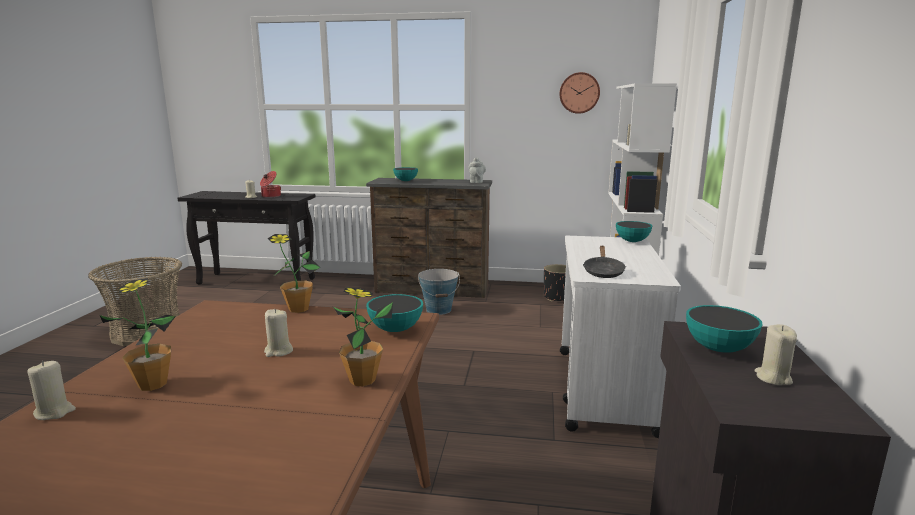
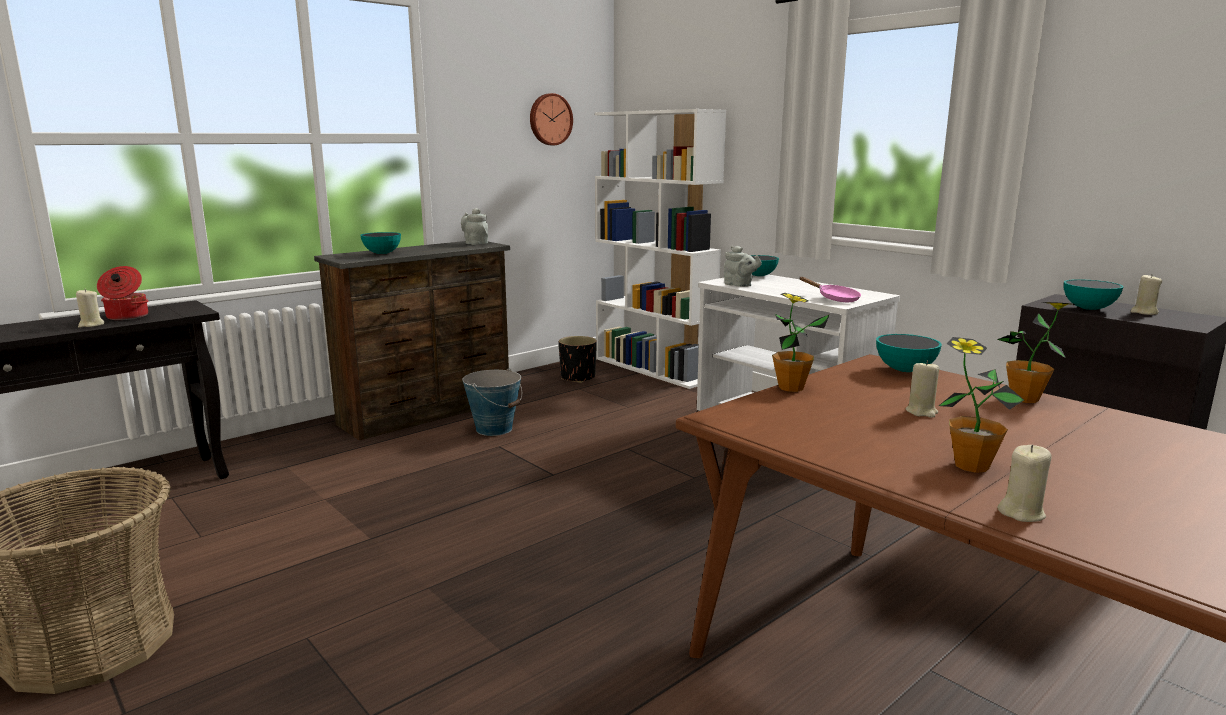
camera: 50 degrees left, 0 degrees up
black frying pan [583,246,626,278] -> pink frying pan [799,277,861,302]
none -> grey teapot [724,246,762,287]

